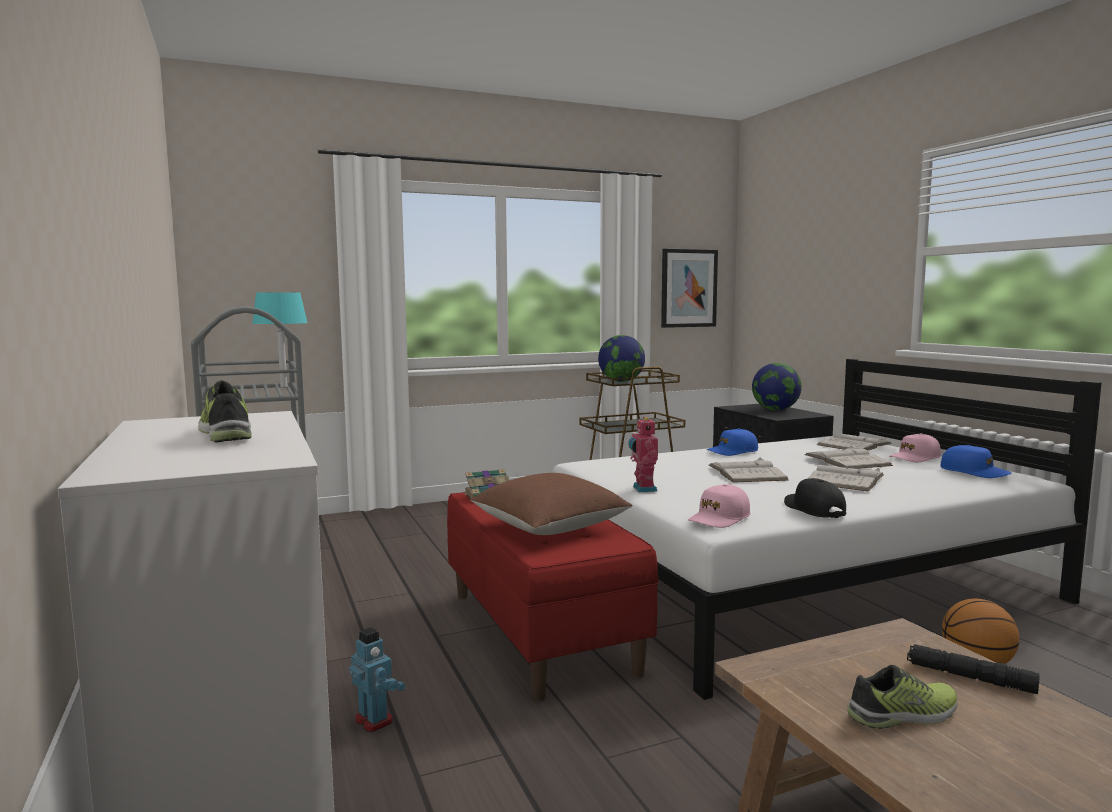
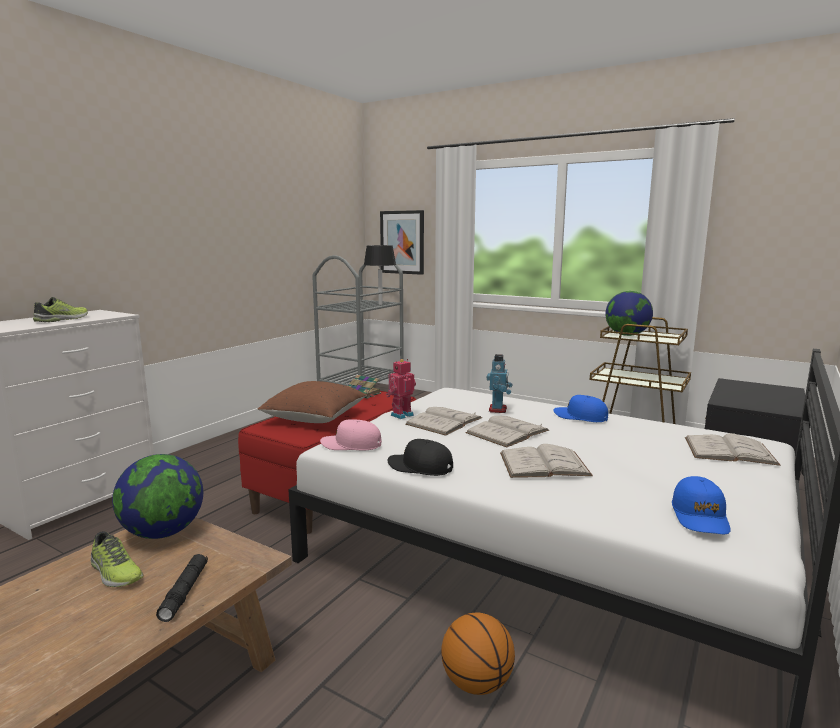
camera: 55 degrees right, 5 degrees up
turquoise table lamp [252,292,308,387] -> black table lamp [364,245,396,305]
toy robot [349,627,405,732] -> toy robot moved to [487,354,512,413]
picture [661,249,718,328] -> picture moved to [380,210,424,275]
globe [752,363,802,411] -> globe moved to [112,454,203,539]
black cap [784,478,846,518] -> black cap turned 105 degrees counterclockwise [387,439,453,476]
white book [804,446,893,469] -> white book moved to [405,407,483,436]
pink cap [889,433,941,462] -> none

